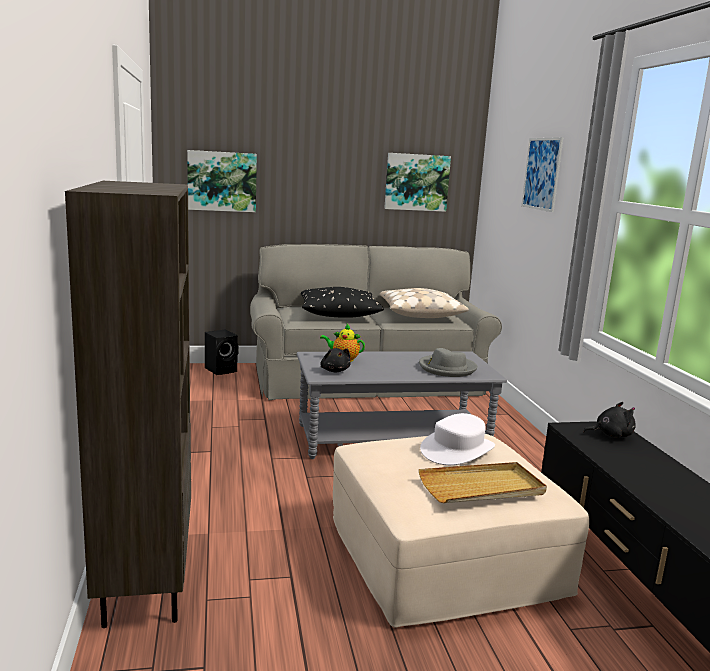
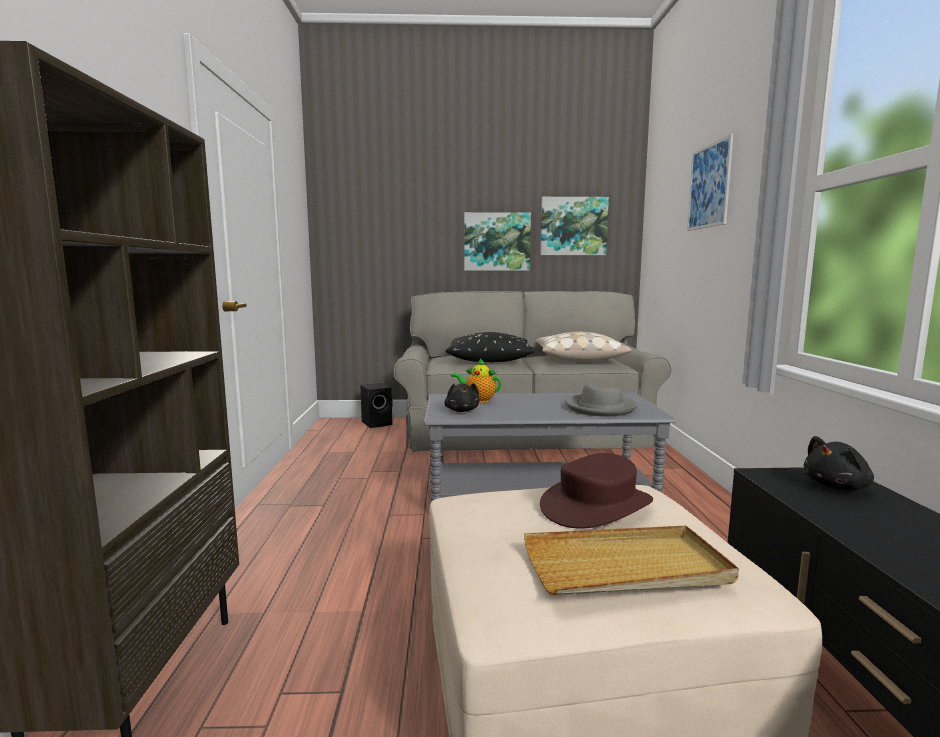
camera: 10 degrees right, 5 degrees down
picture [187,150,257,212] -> picture moved to [464,212,531,271]
white hat [420,413,495,465] -> brown hat [540,453,653,529]
black plush toy [583,402,636,438] -> black plush toy turned 150 degrees clockwise [804,436,874,490]

